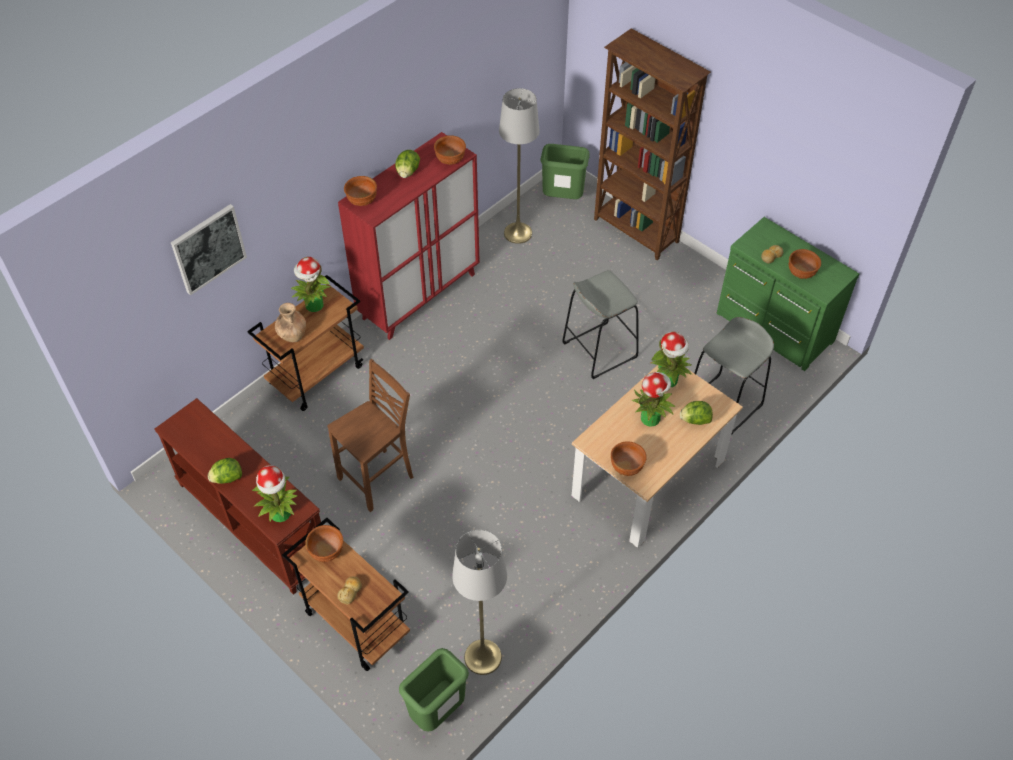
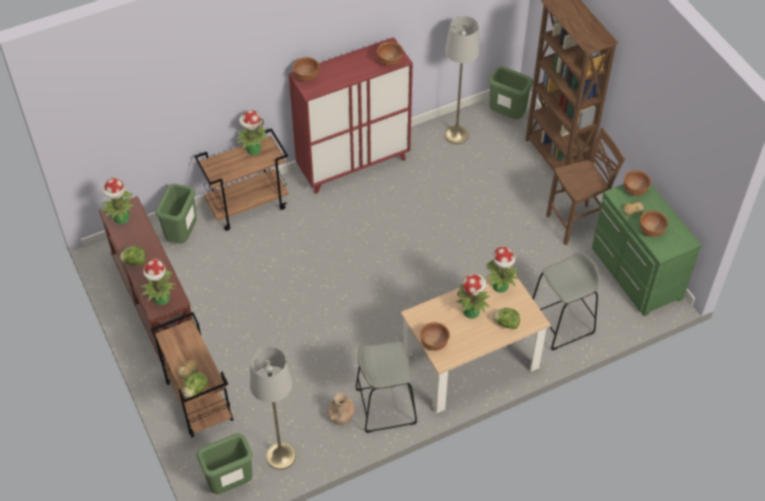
camera: 20 degrees right, 0 degrees up
picture [171,204,247,295] -> none
brown vase [275,303,306,342] -> brown vase moved to [327,393,355,425]
brown bowl [305,525,343,562] -> brown bowl moved to [624,170,651,196]
brown stool [327,359,414,512] -> brown stool moved to [546,127,625,245]
lettuce [395,150,420,178] -> lettuce moved to [183,372,208,398]
grey stool [563,270,639,379] -> grey stool moved to [356,341,417,433]
none -> potted plant [101,178,134,224]
none -> green trash can [155,184,197,244]

